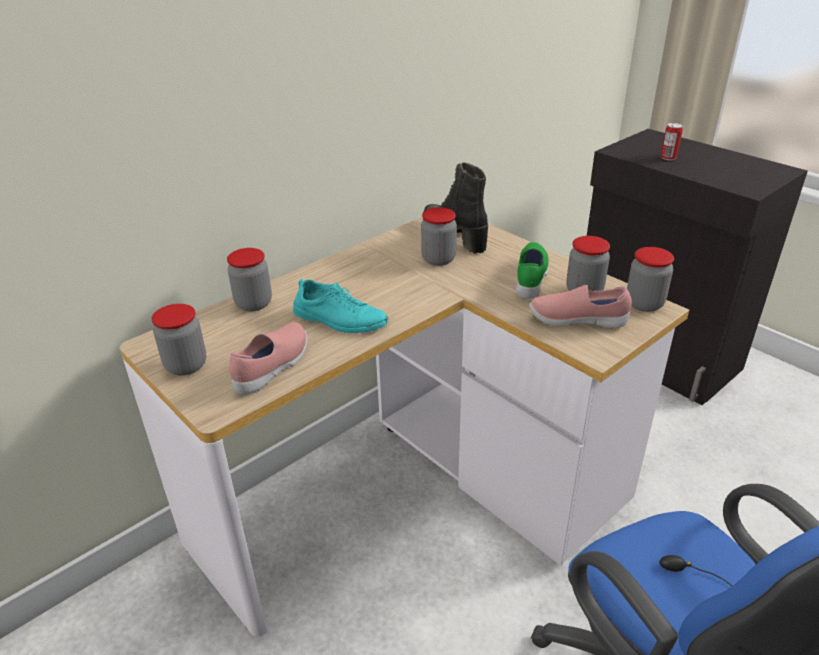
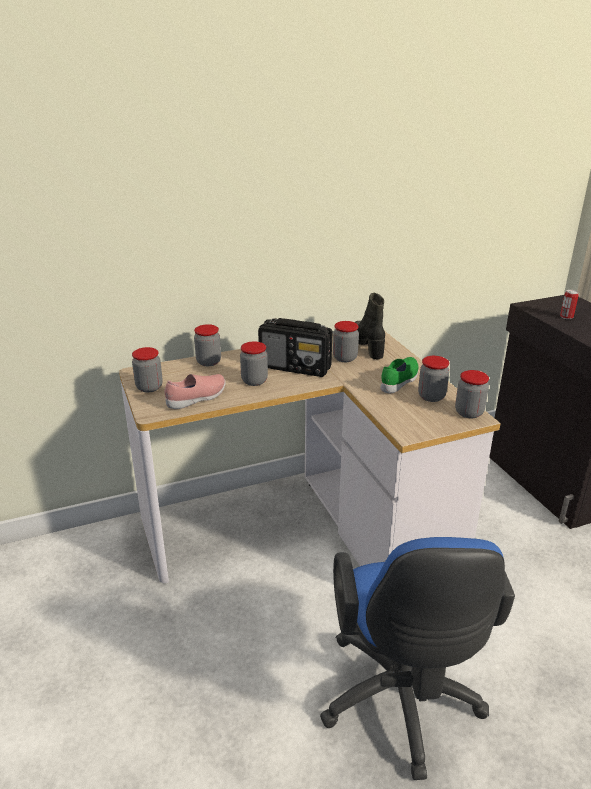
camera: 20 degrees right, 5 degrees down
turquoise shoe [293,278,388,333] -> jar [240,341,268,386]
pink shoe [529,285,632,328] -> none
none -> radio [258,318,332,377]

